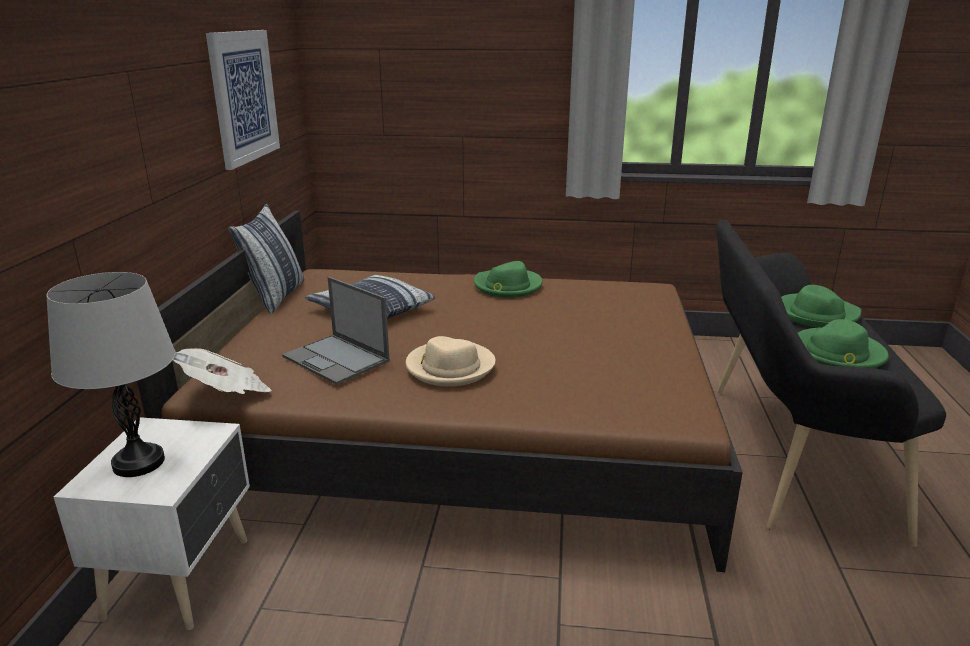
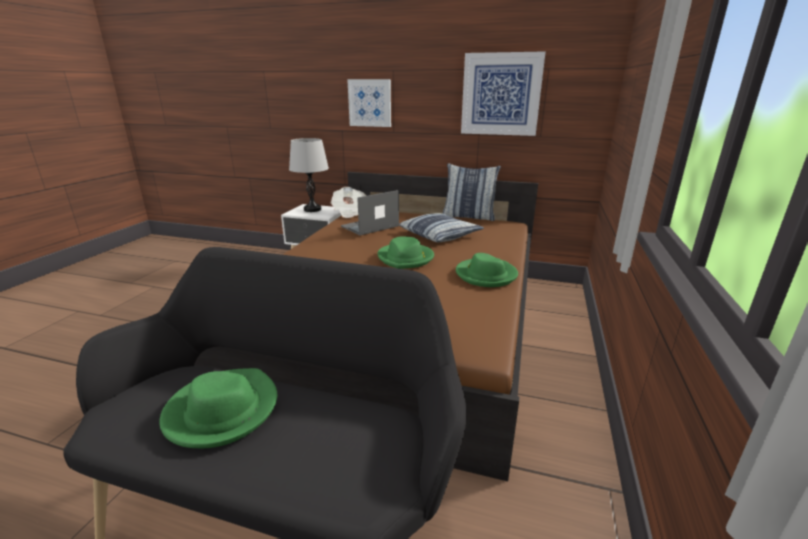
camera: 100 degrees right, 0 degrees up
beige hat [406,336,495,386] -> none
green hat [781,285,861,328] -> green hat moved to [378,237,434,269]
none -> picture [347,79,391,127]

